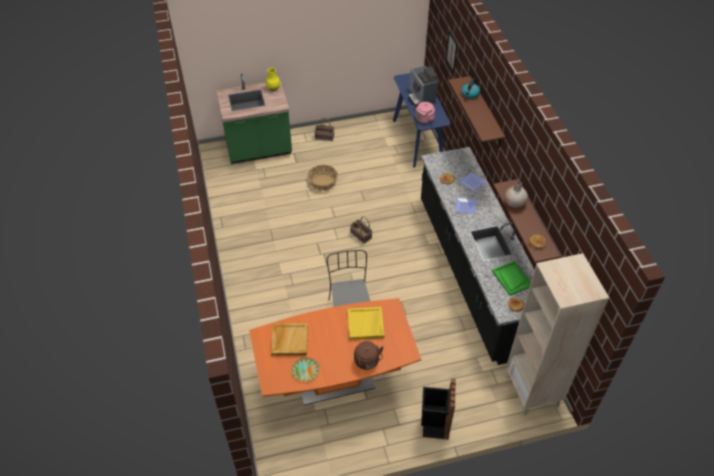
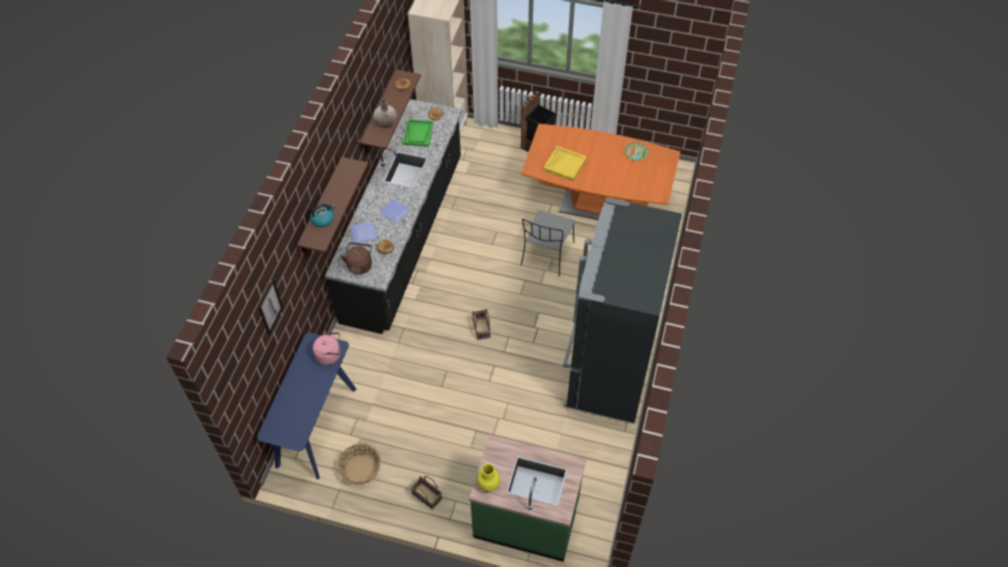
camera: 150 degrees left, 5 degrees up
beige tray [271,323,308,356] -> none
basket [308,165,338,191] -> basket moved to [338,444,381,484]
brown kettle [354,341,383,370] -> brown kettle moved to [340,243,372,275]
coffee machine [408,66,438,108] -> none
none -> black fridge [563,197,682,424]

